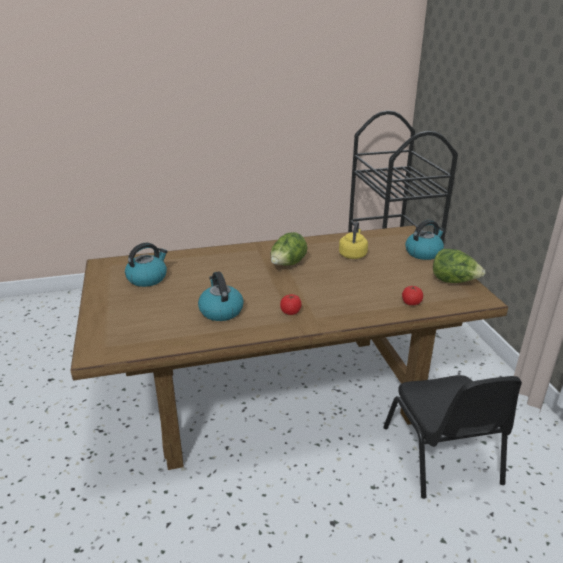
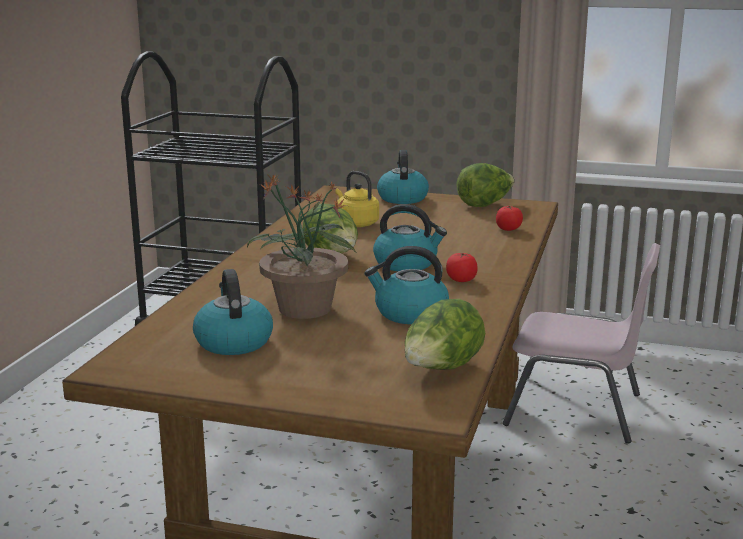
camera: 60 degrees left, 10 degrees down
black chair [383,375,522,499] -> pink chair [503,243,660,444]
none -> potted plant [247,174,357,319]
none -> kettle [373,204,447,271]
none -> lettuce [405,299,485,370]

